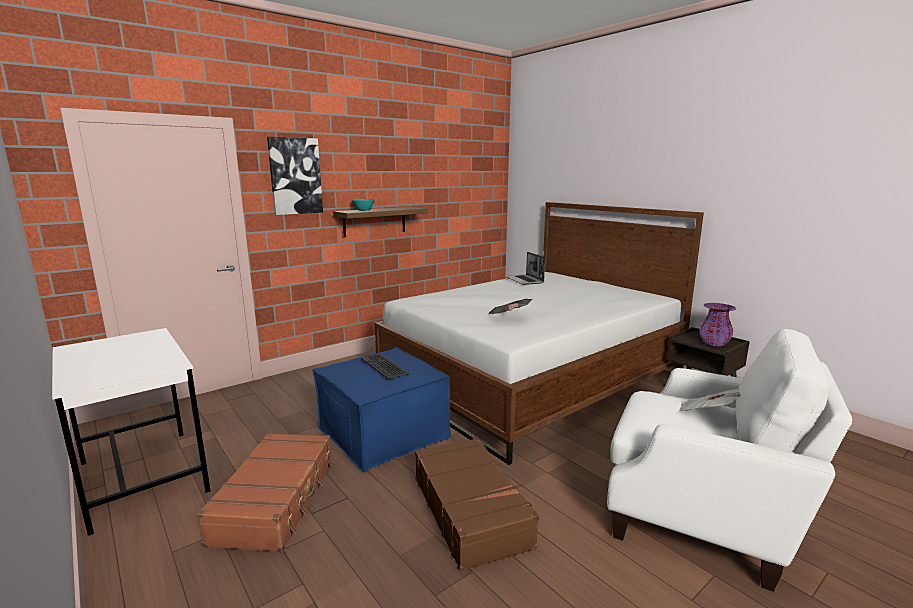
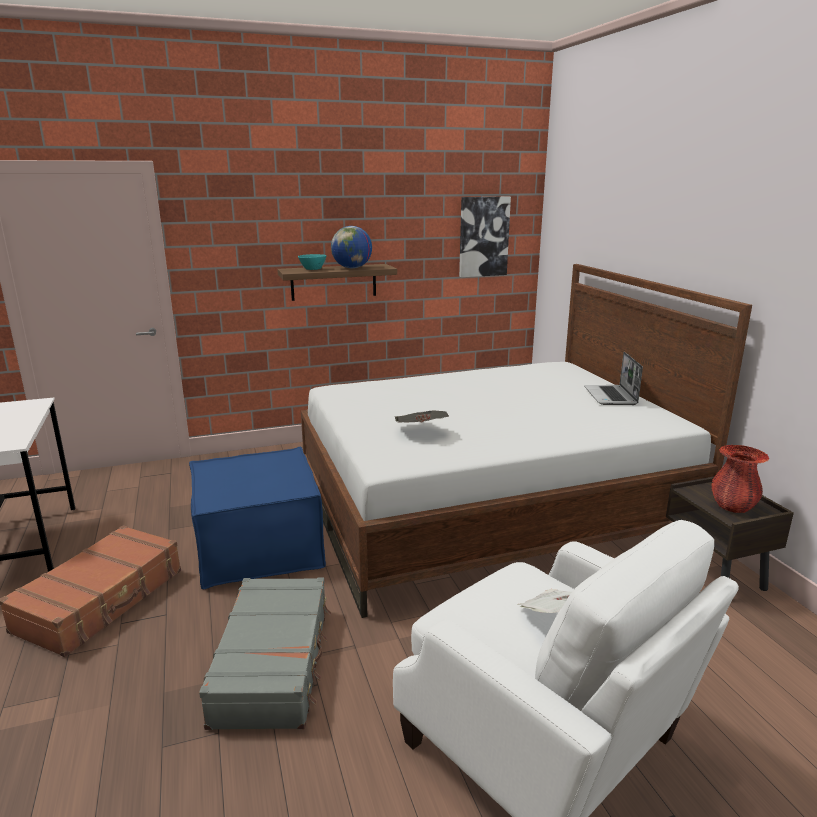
camera: 20 degrees right, 5 degrees up
picture [267,137,323,215] -> picture moved to [459,197,511,277]
keyboard [361,354,409,379] -> none
brown suitcase [415,438,539,572] -> grey suitcase [199,578,331,730]
laptop [505,252,545,285] -> laptop moved to [584,352,643,405]
purple vase [699,303,736,346] -> red vase [712,445,769,513]
none -> globe [331,226,372,268]

